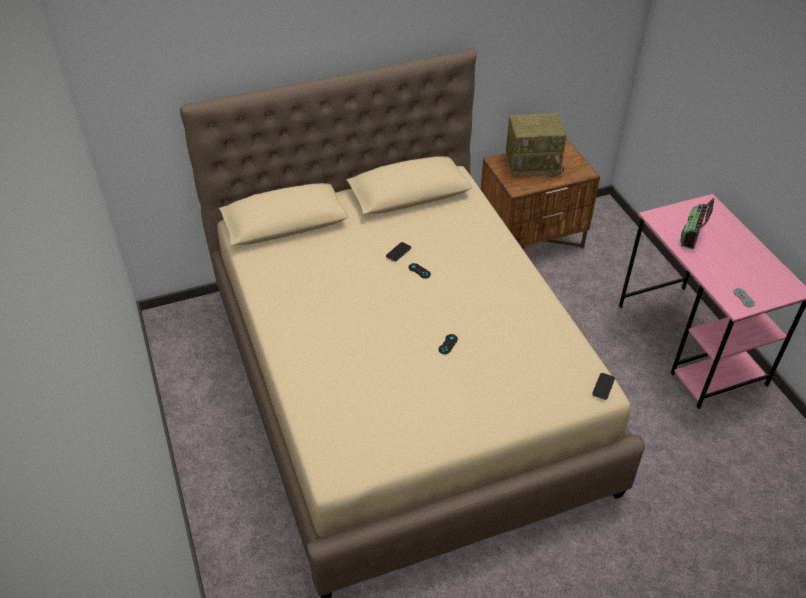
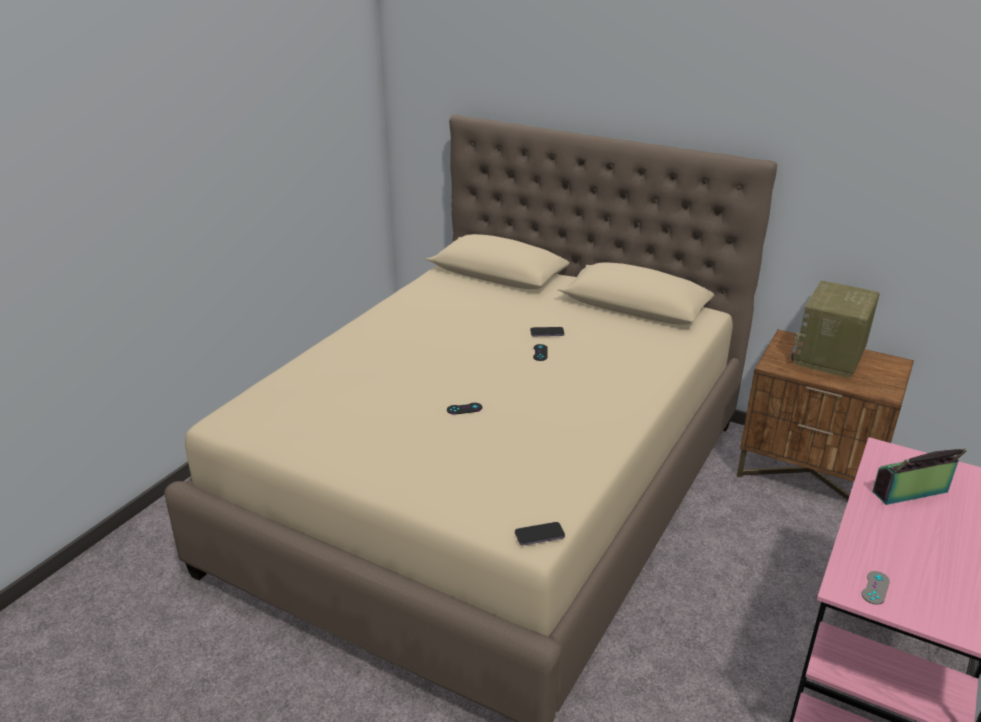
camera: 50 degrees right, 15 degrees down
radio [506,113,566,178] -> radio turned 75 degrees clockwise [791,281,880,378]

